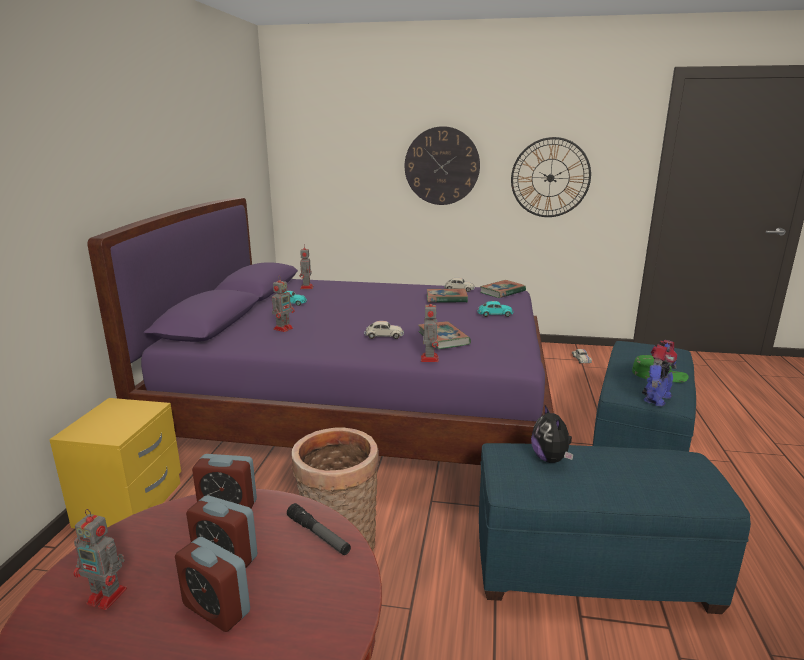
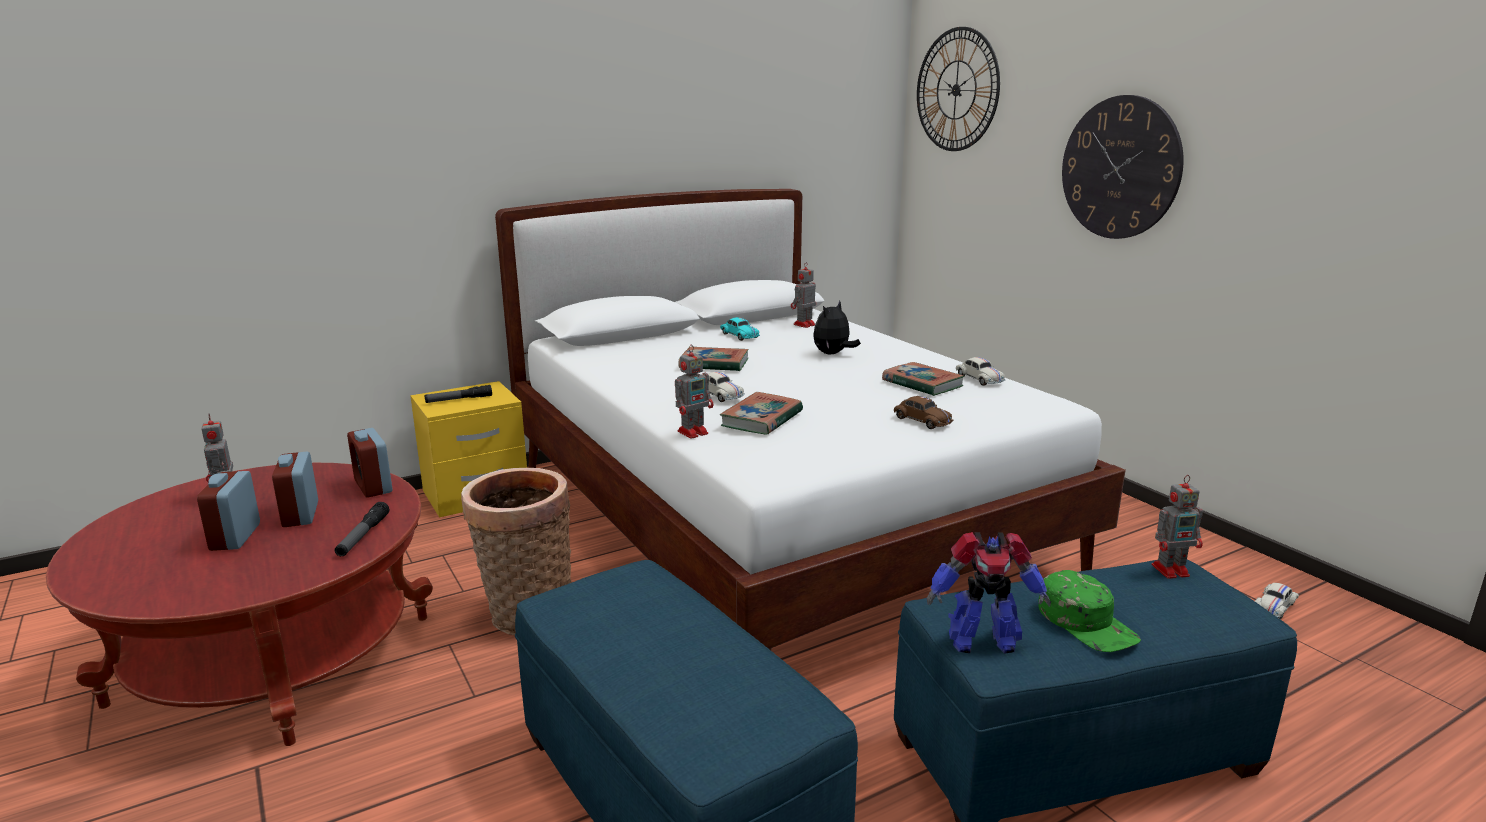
camera: 50 degrees right, 0 degrees up
purple bed [87,198,554,465] -> white bed [495,189,1126,650]
toy robot [272,275,295,332] -> toy robot moved to [1151,475,1203,579]
turquoise toy car [477,301,514,317] -> brown toy car [894,396,953,429]
book [480,280,526,298] -> book moved to [679,347,749,372]
wall clock [511,137,591,217] -> wall clock moved to [917,27,1000,151]
plush toy [531,405,574,463] -> plush toy moved to [813,301,861,354]
none -> flashlight [425,385,492,403]

